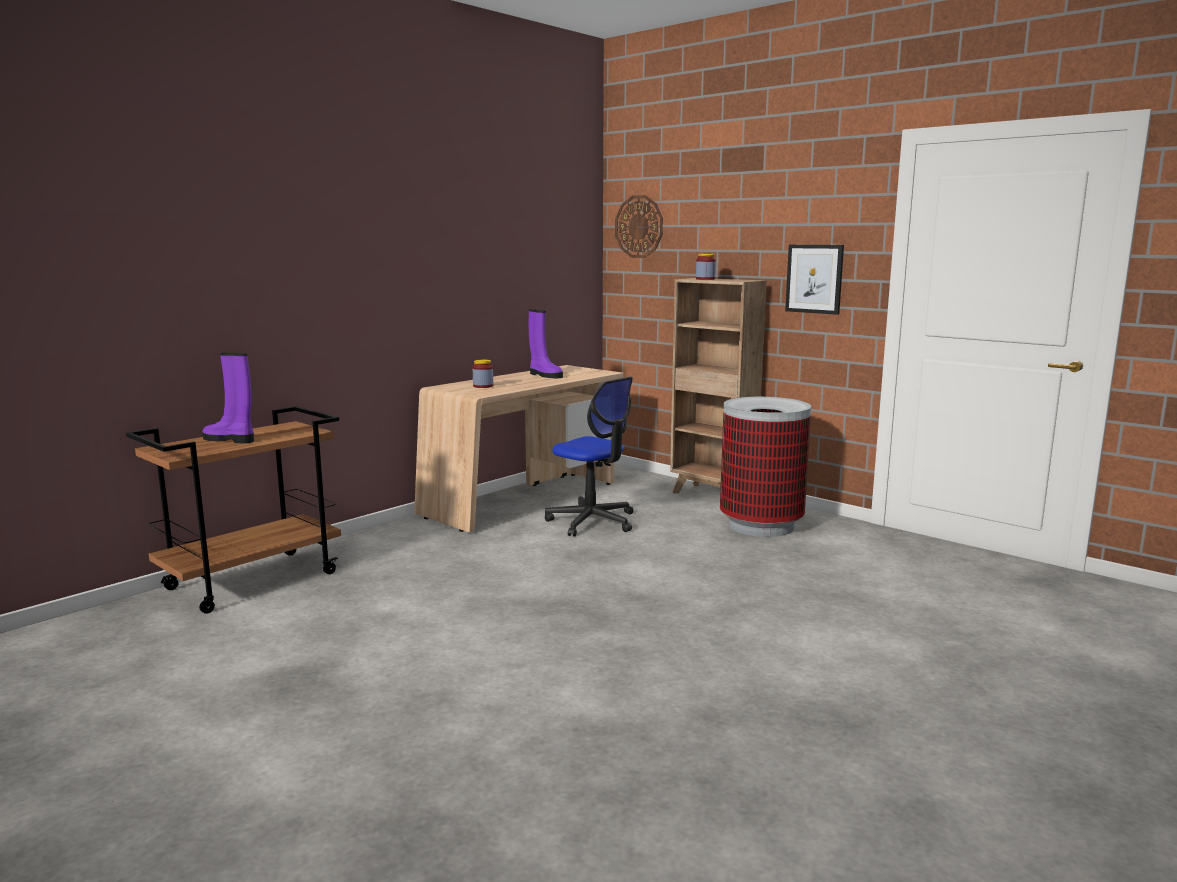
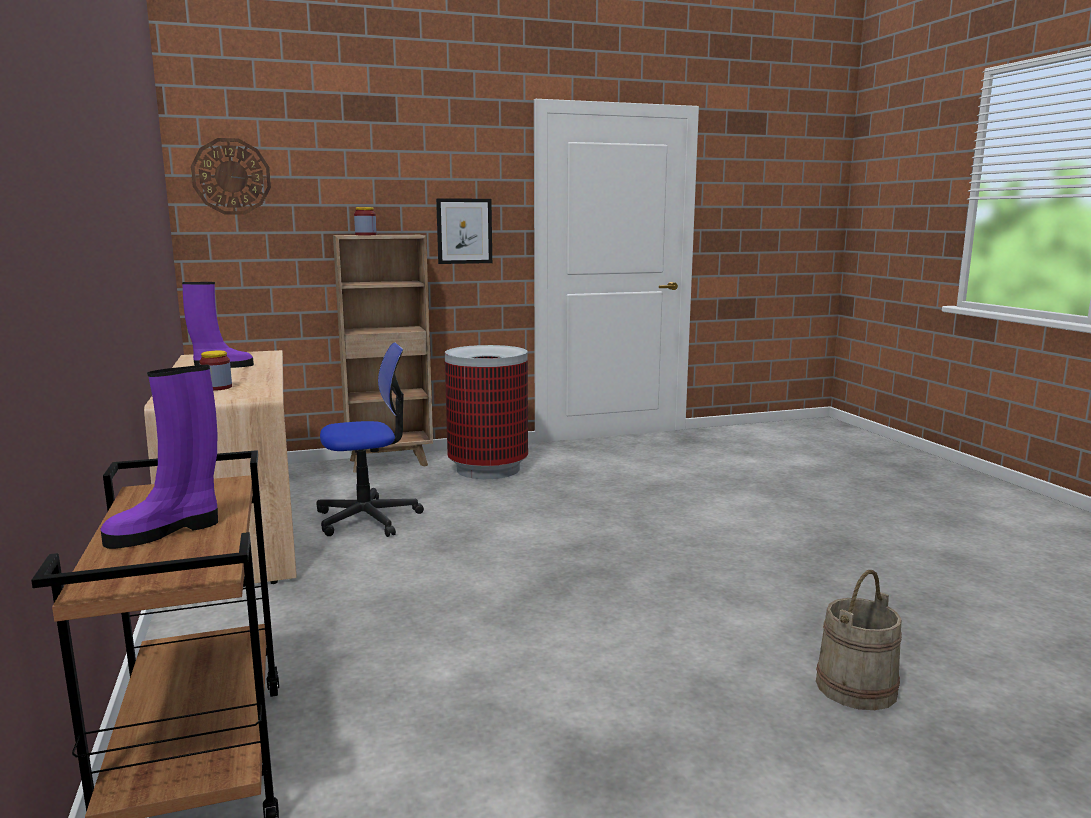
camera: 60 degrees left, 0 degrees up
none -> beige bucket [816,570,902,710]

